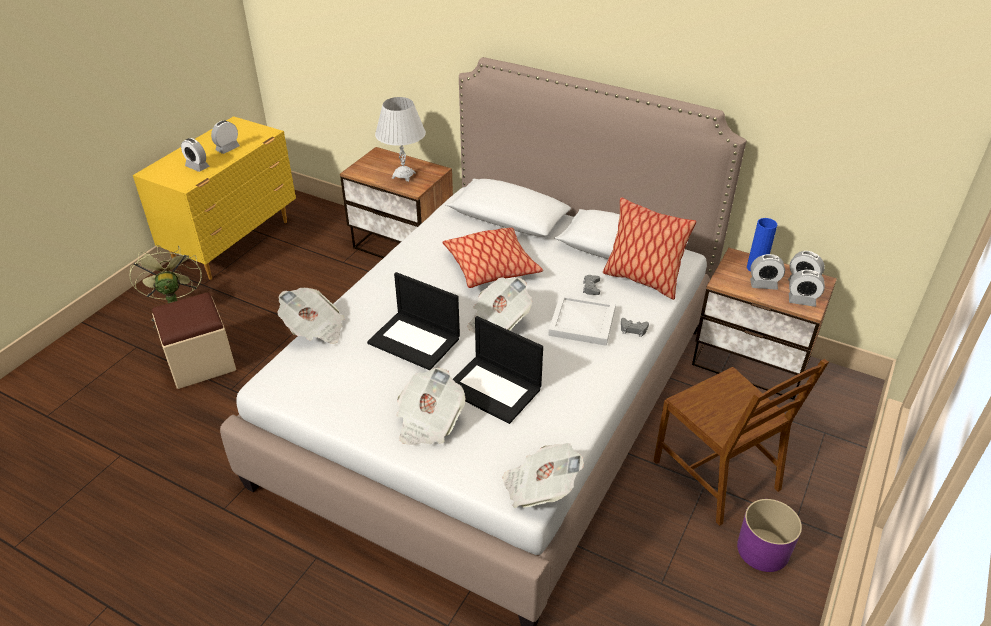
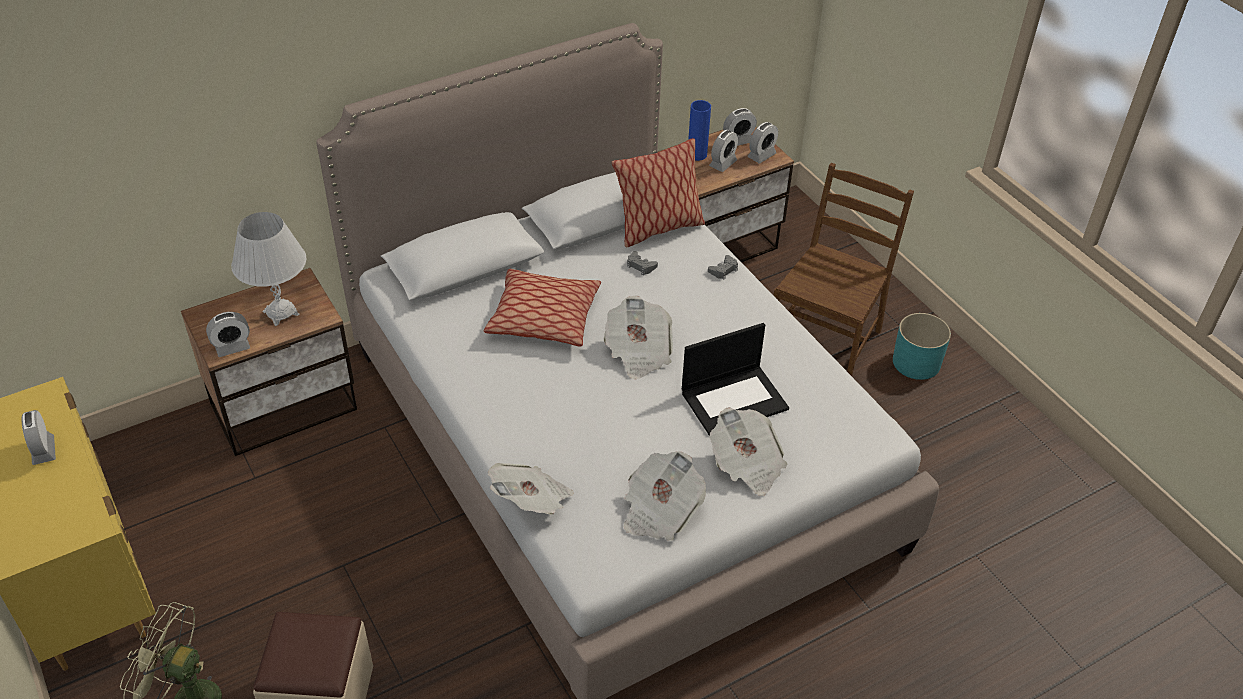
camera: 60 degrees left, 5 degrees up
alarm clock [181,138,209,172] -> alarm clock moved to [206,312,250,357]
laptop [367,272,460,370] -> none
newspaper [502,443,584,508] -> newspaper moved to [624,451,706,541]
white tray [548,294,616,346] -> none
brown chair [654,359,829,526] -> brown chair turned 60 degrees counterclockwise [774,163,914,376]
purple planter [737,499,802,572] -> turquoise planter [893,313,951,380]

